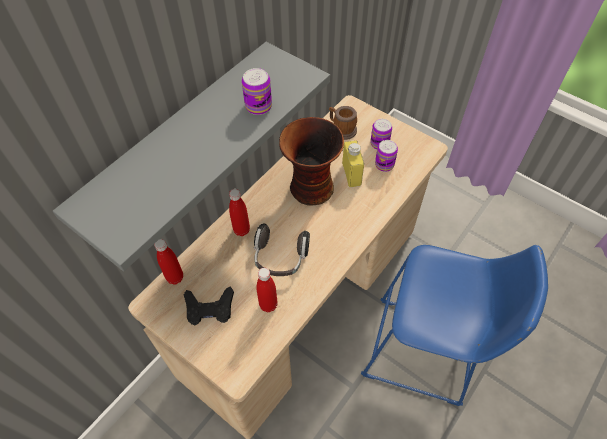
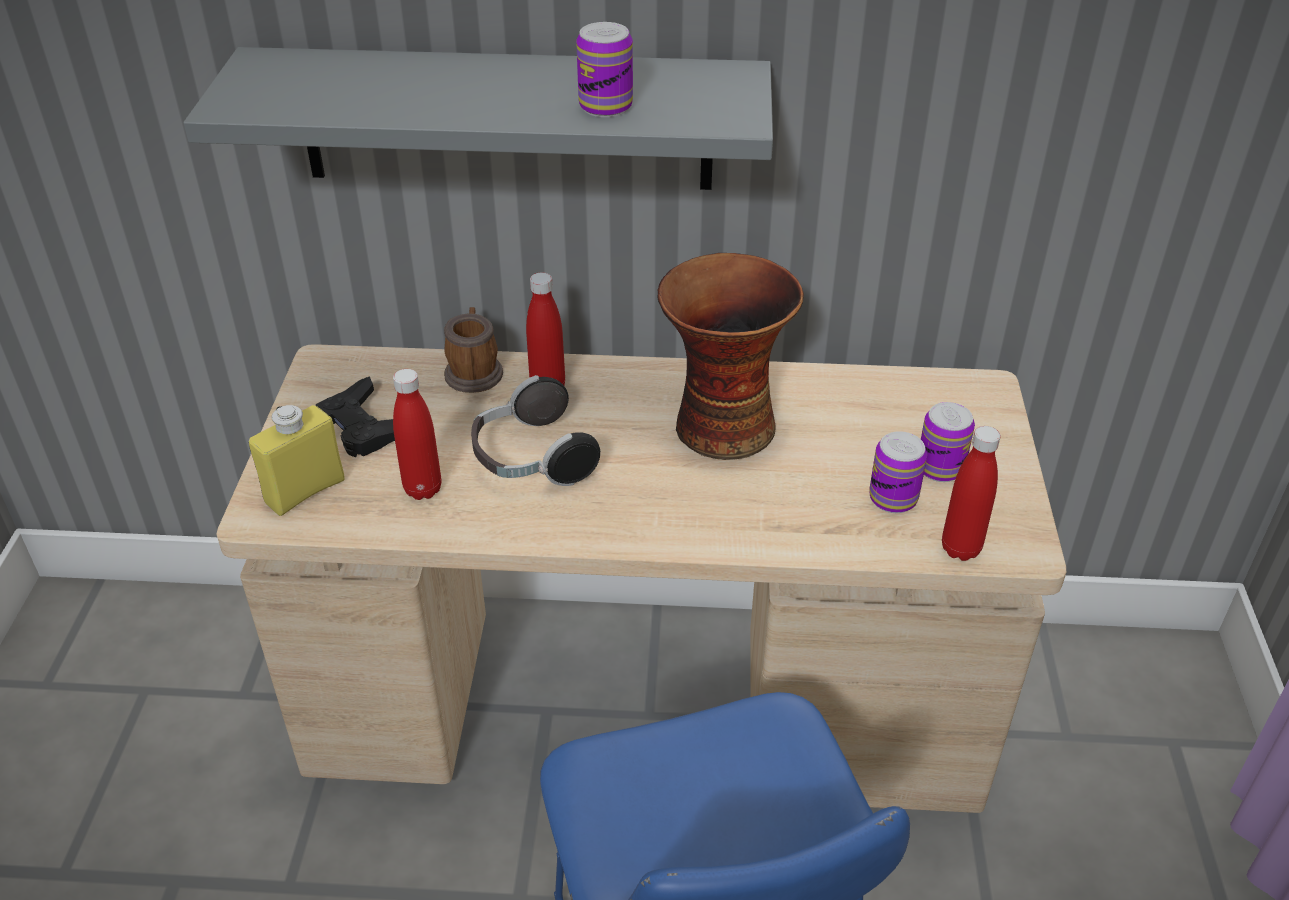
camera: 55 degrees right, 15 degrees down
red bottle [154,239,183,285] -> red bottle moved to [942,426,1001,561]
mug [329,106,357,140] -> mug moved to [444,307,503,393]
yellow bottle [342,140,364,187] -> yellow bottle moved to [249,405,345,516]

